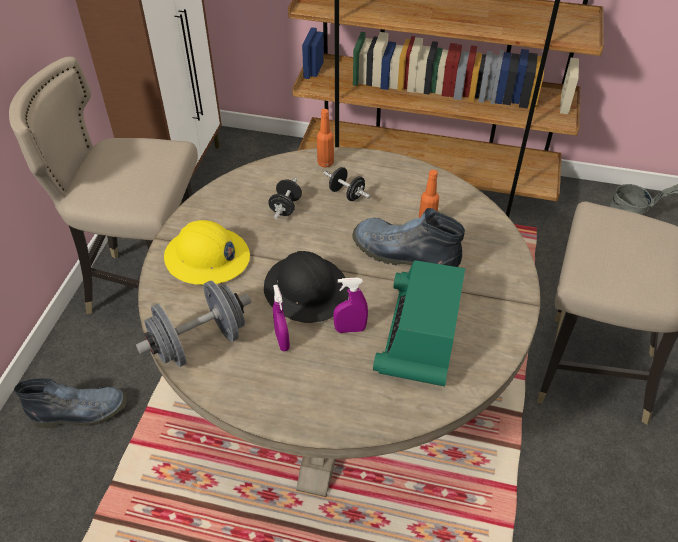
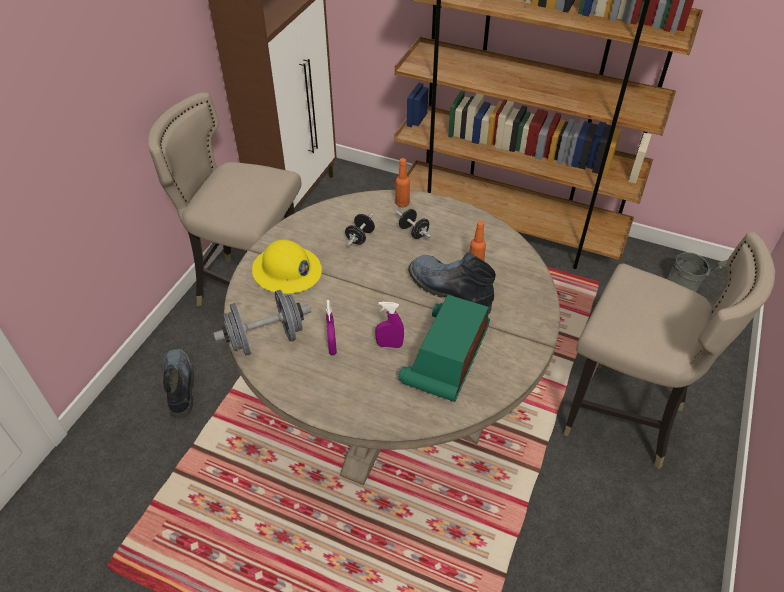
camera: 10 degrees right, 0 degrees up
boot [14,378,127,428] -> boot turned 105 degrees counterclockwise [163,349,194,419]
black hard hat [264,251,349,323] -> none

